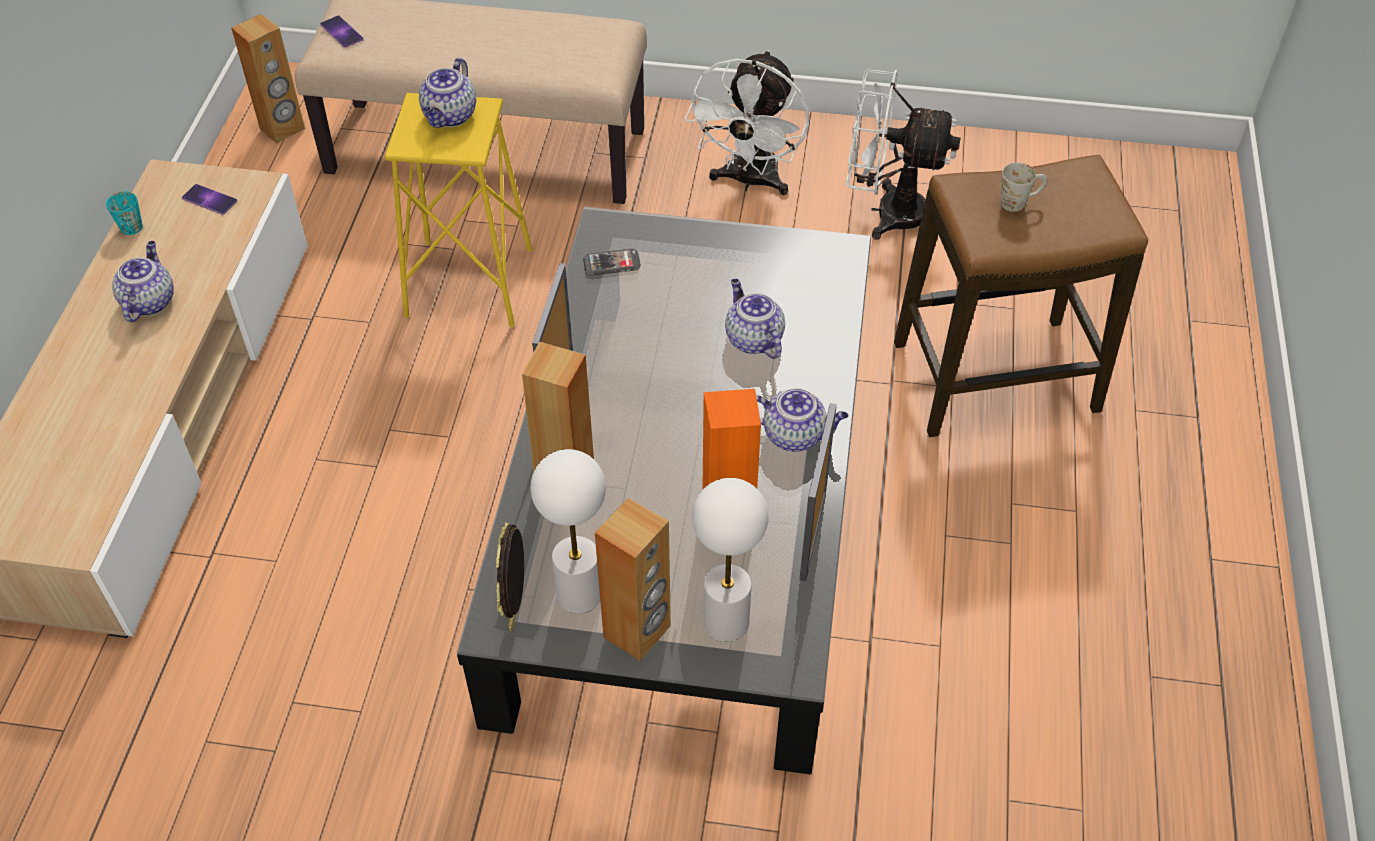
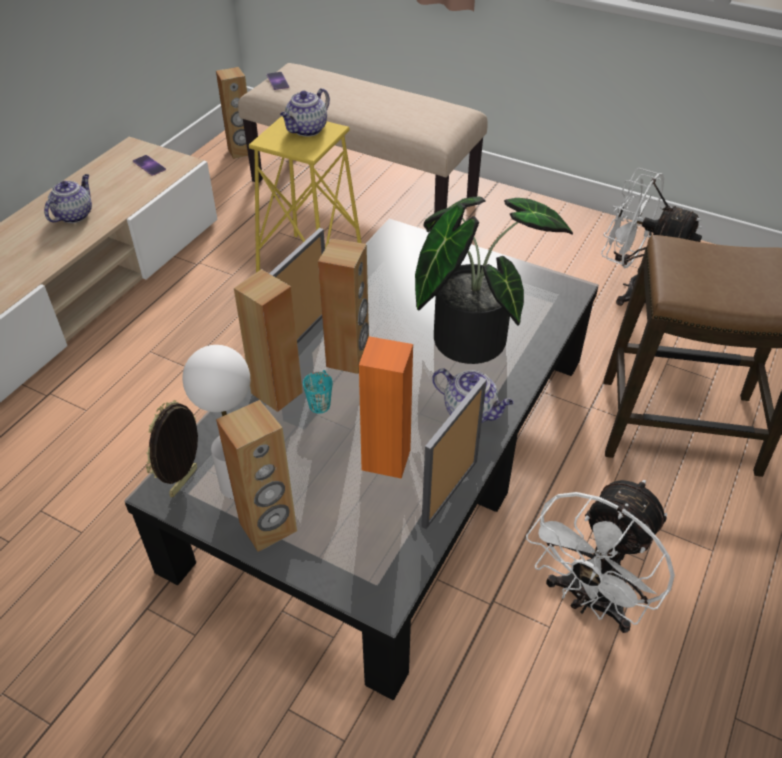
camera: 20 degrees right, 5 degrees down
turquoise mug [106,190,143,235] -> turquoise mug moved to [303,370,333,414]
phone [583,249,641,276] -> none
white fan [685,50,809,195] -> white fan moved to [526,480,675,633]
white table lamp [692,478,769,642] -> none
teapot [725,279,785,359] -> potted plant [415,197,573,364]
white mug [1001,162,1047,212] -> none
none -> brown speaker [318,239,369,374]

